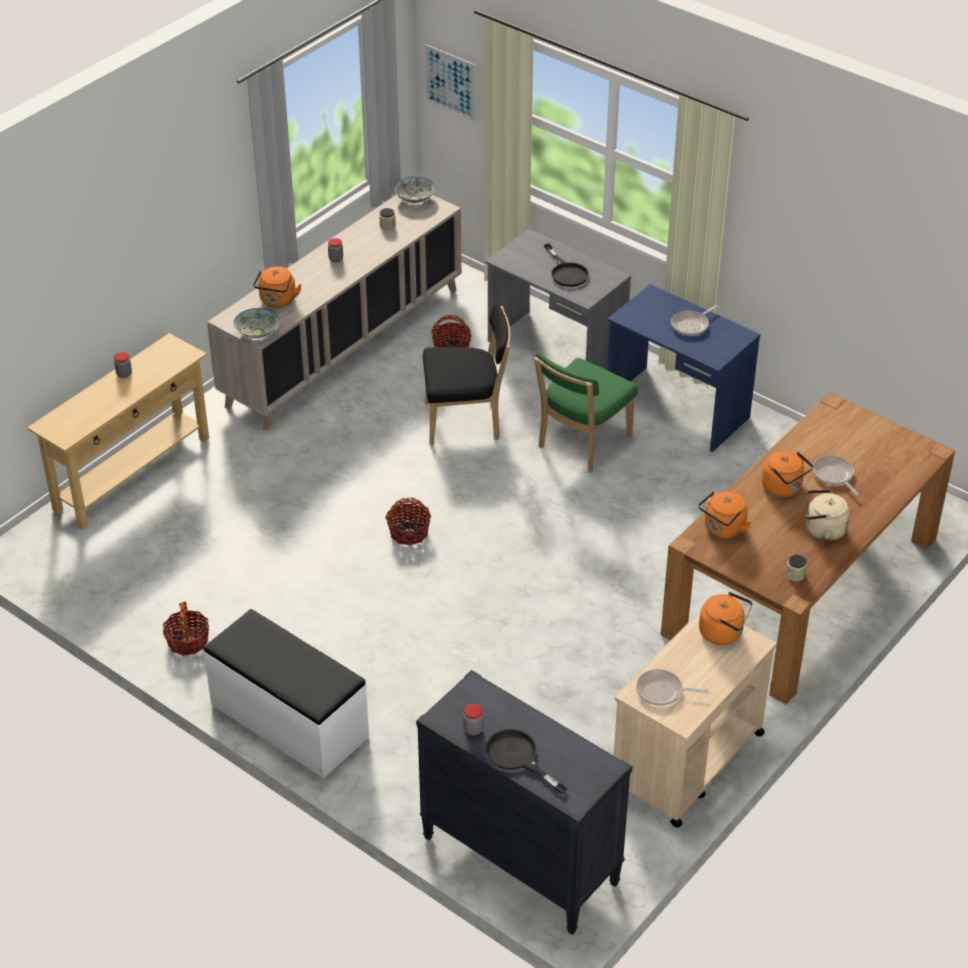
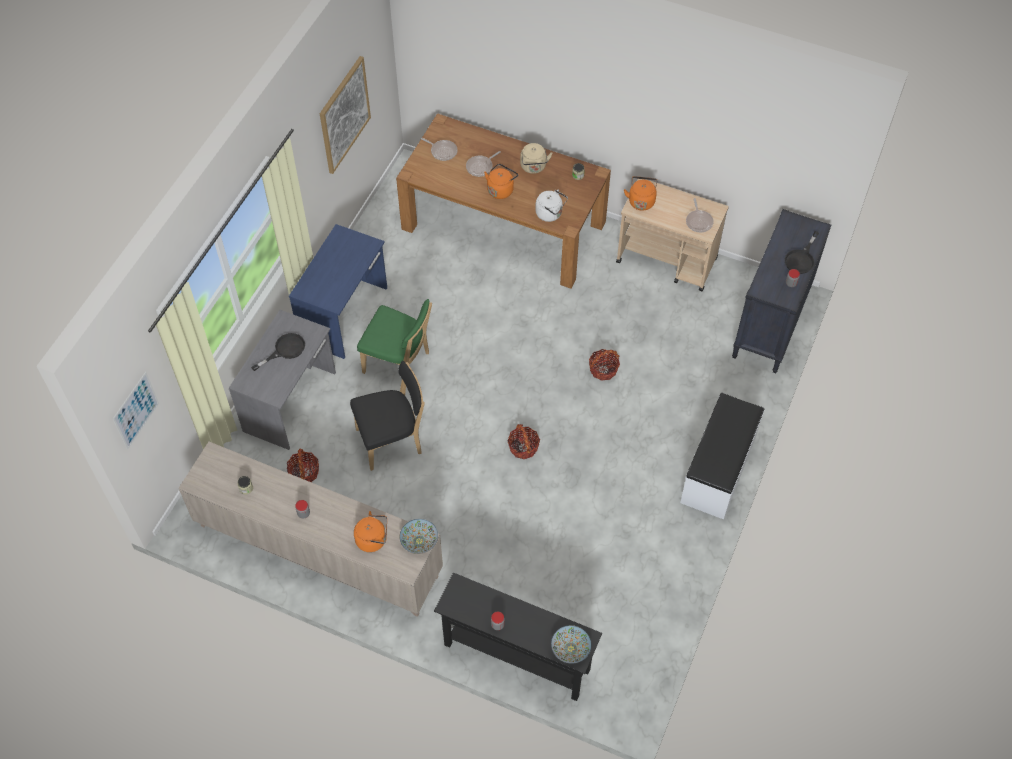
camera: 105 degrees left, 15 degrees up
beige console table [27,333,209,530] -> black console table [434,573,602,701]
basket [163,601,209,656] -> basket moved to [589,349,620,381]
bowl [394,177,435,203] -> bowl moved to [551,625,591,664]
black chair [423,303,510,445] -> black chair turned 90 degrees clockwise [350,361,424,471]
frying pan [671,305,718,336] -> frying pan moved to [421,138,458,161]
orange kettle [698,491,751,539] -> white kettle [535,190,568,222]
none -> picture [320,56,371,174]

